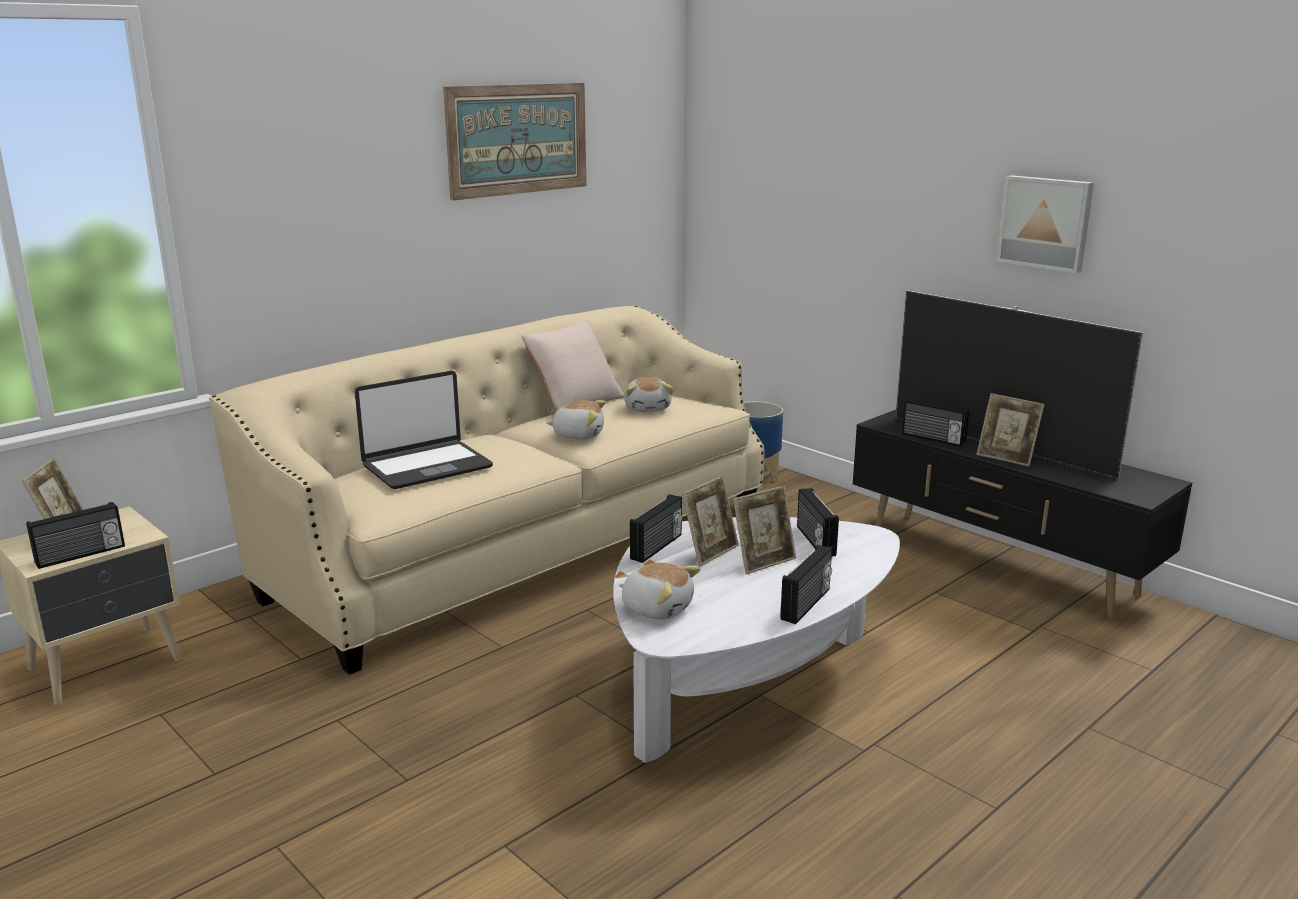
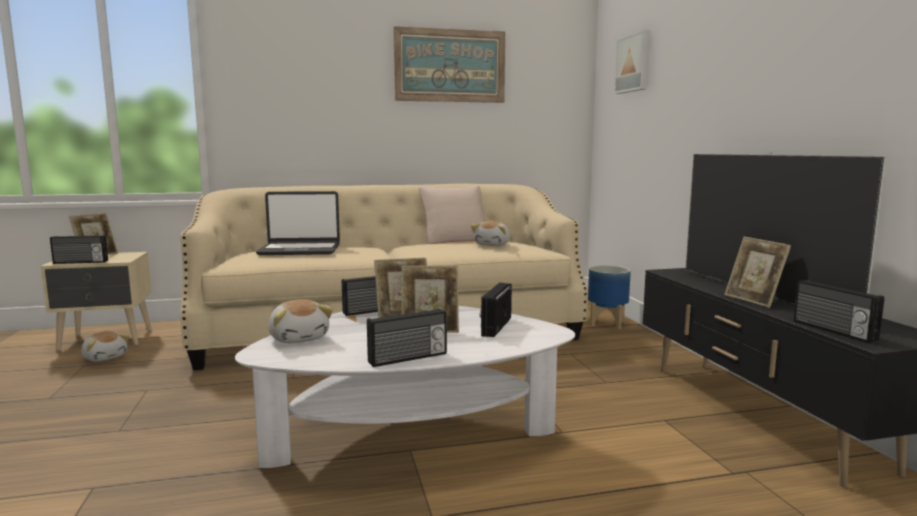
camera: 30 degrees right, 10 degrees down
plush toy [546,400,606,440] -> plush toy moved to [81,331,130,362]
radio [902,399,969,447] -> radio moved to [794,280,884,343]
picture [996,175,1094,273] -> picture moved to [614,30,651,94]

